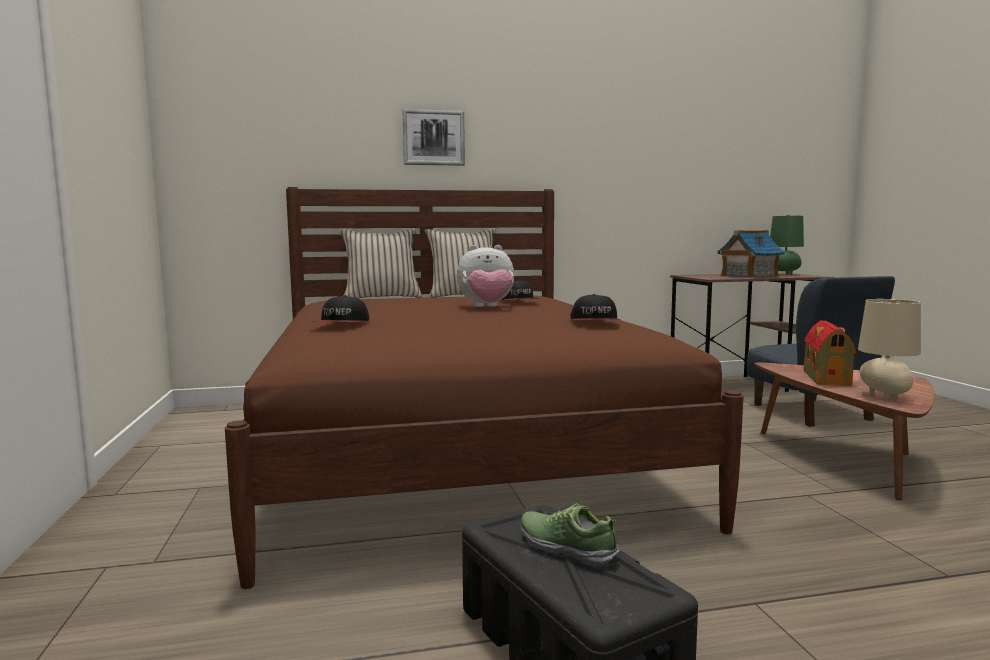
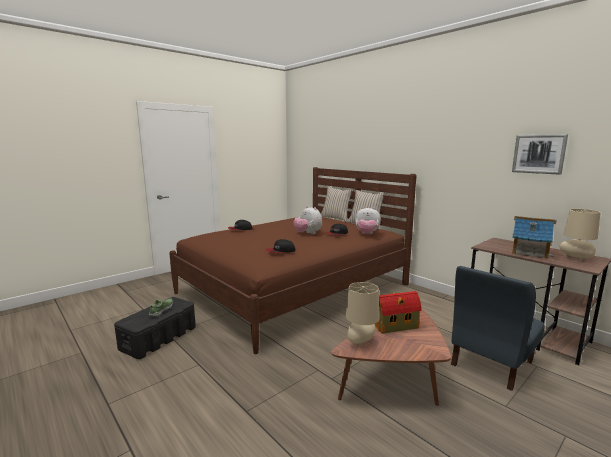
camera: 60 degrees right, 5 degrees up
picture [402,109,465,166] -> picture moved to [512,134,568,175]
green table lamp [770,215,804,275] -> beige table lamp [560,209,601,262]
none -> plush toy [355,207,381,234]

